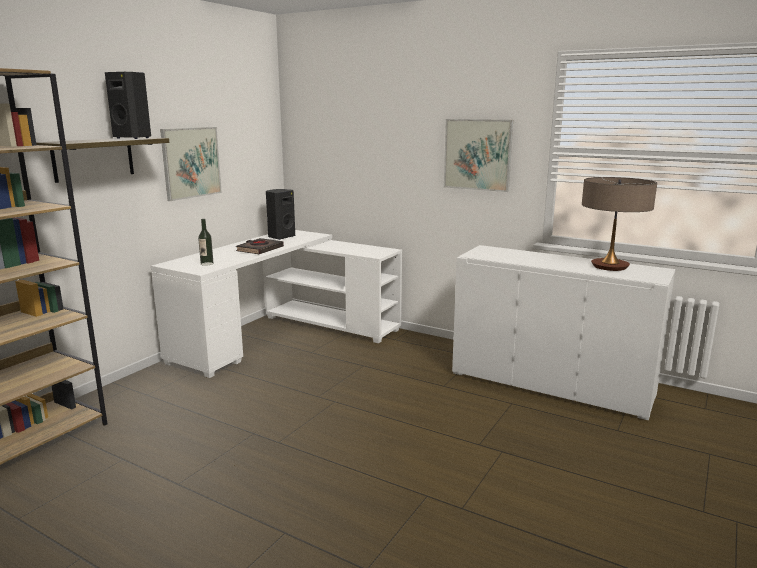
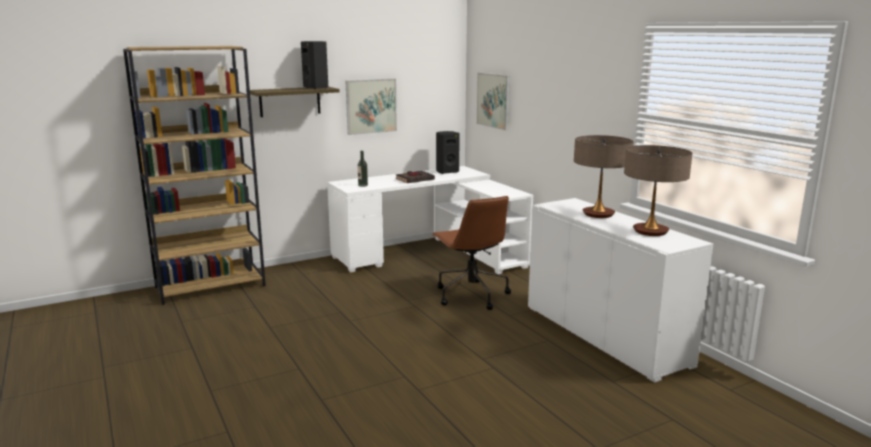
camera: 30 degrees right, 0 degrees up
picture [444,119,513,192] -> picture moved to [477,72,510,131]
none -> brown office chair [432,196,511,310]
none -> table lamp [574,135,634,218]

